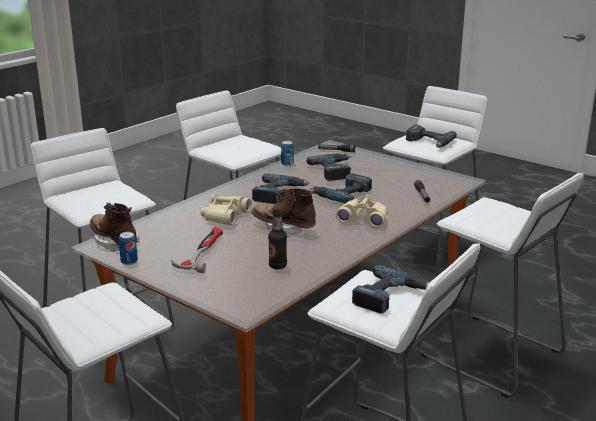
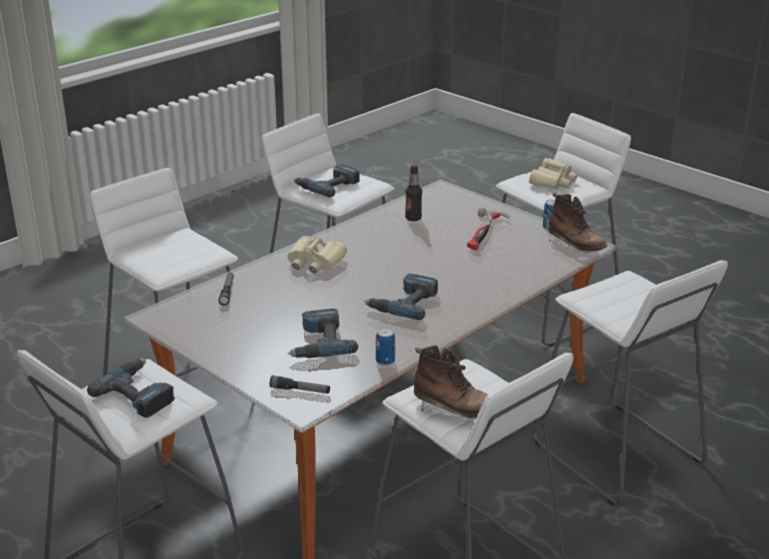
camera: 175 degrees left, 5 degrees up
beige binoculars [201,195,252,225] -> beige binoculars moved to [529,158,578,189]
brown boot [251,188,316,235] -> brown boot moved to [414,345,488,421]
power drill [310,173,372,203] -> none

